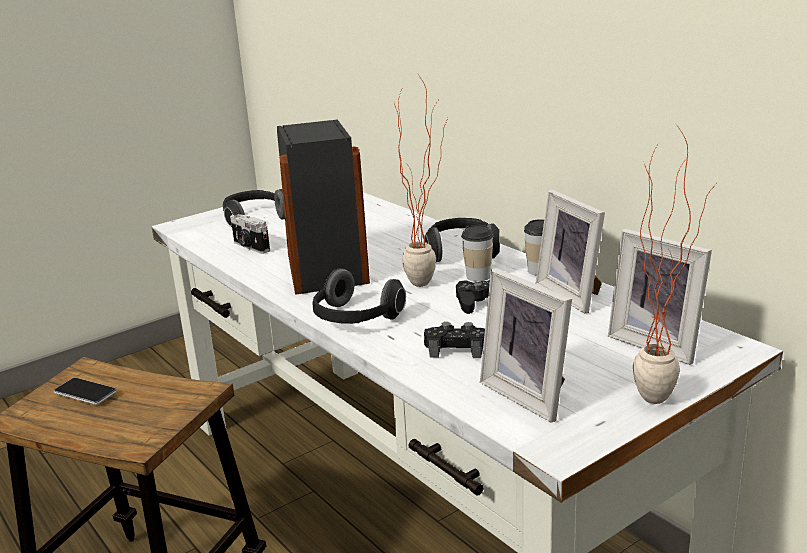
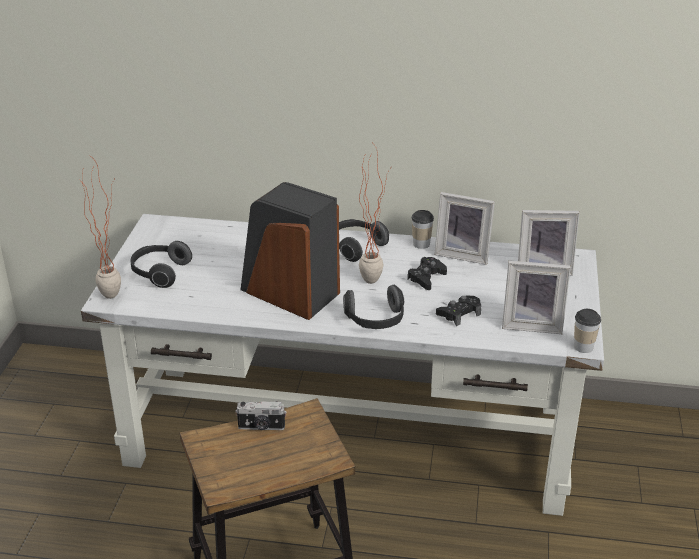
camera: 45 degrees left, 10 degrees up
phone [54,378,117,405] -> none
camera [230,211,270,254] -> camera moved to [235,401,286,430]
cup [461,225,494,282] -> cup moved to [574,309,601,353]
potted plant [633,126,716,404] -> potted plant moved to [79,161,121,299]

